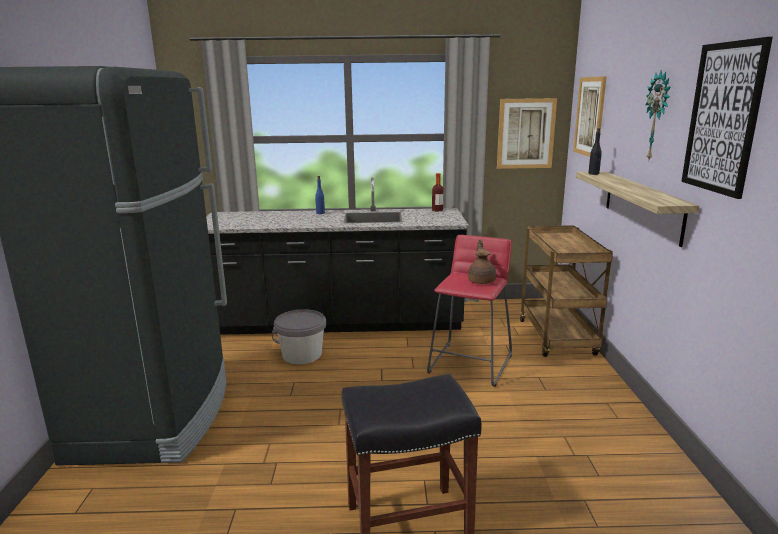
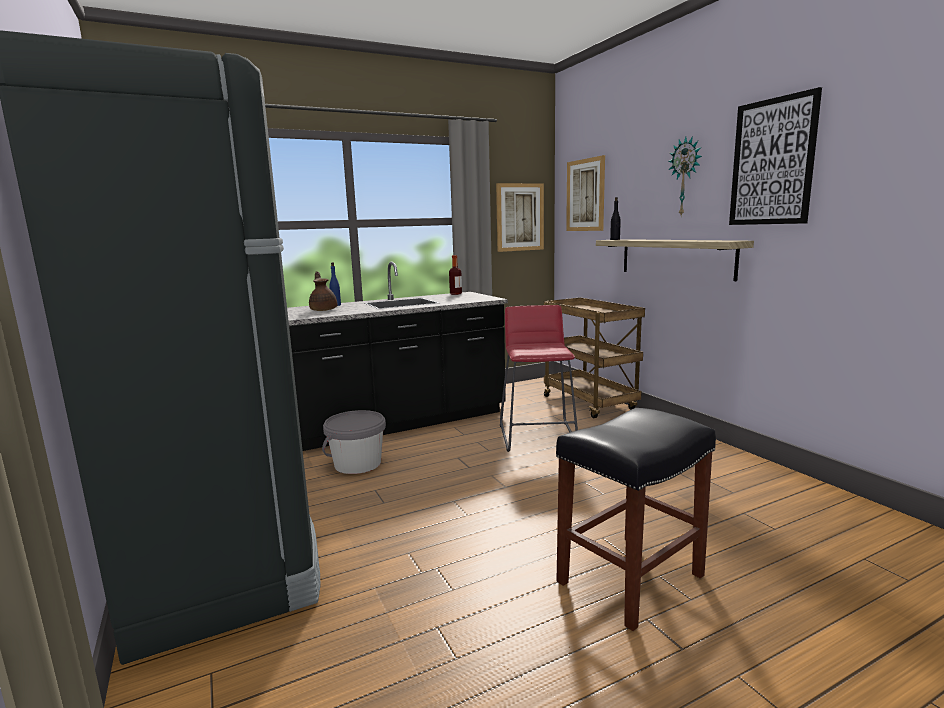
camera: 25 degrees left, 5 degrees down
brown teapot [468,239,496,284] -> brown teapot moved to [309,271,338,311]

